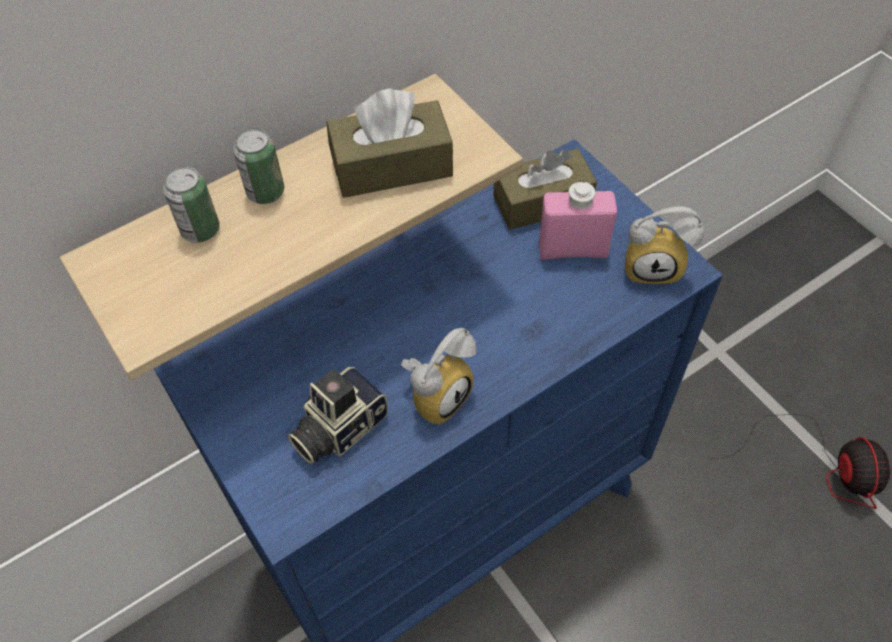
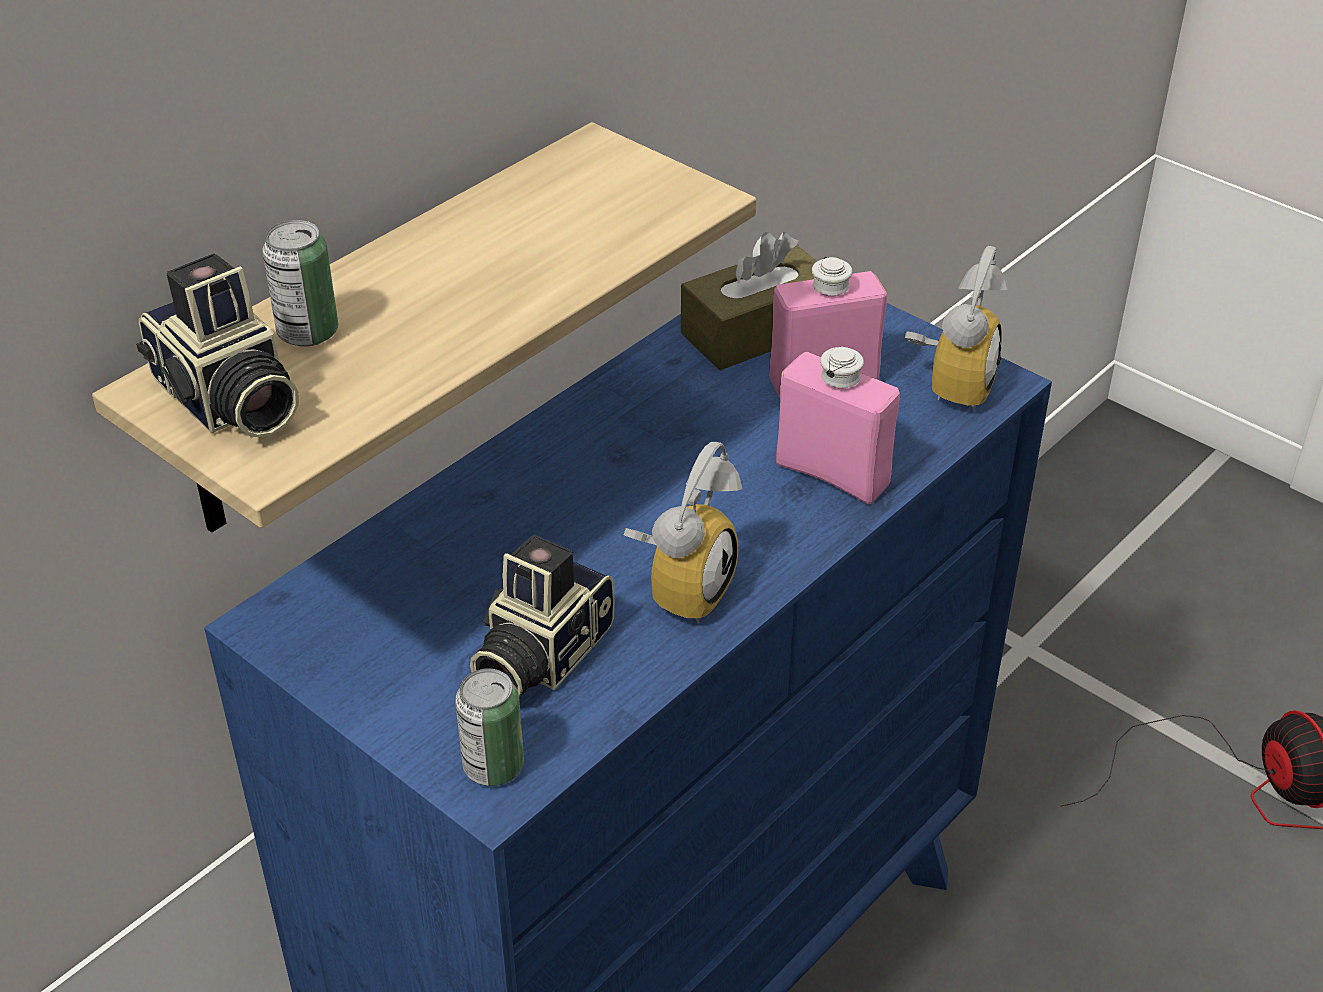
camera: 15 degrees left, 15 degrees down
can [233,128,284,204] -> can moved to [455,669,524,786]
brown tissue box [326,88,453,198] -> none
alarm clock [625,207,704,284] -> alarm clock turned 60 degrees counterclockwise [905,246,1009,412]
none -> camera [136,253,299,437]
none -> pink bottle [776,347,900,504]

